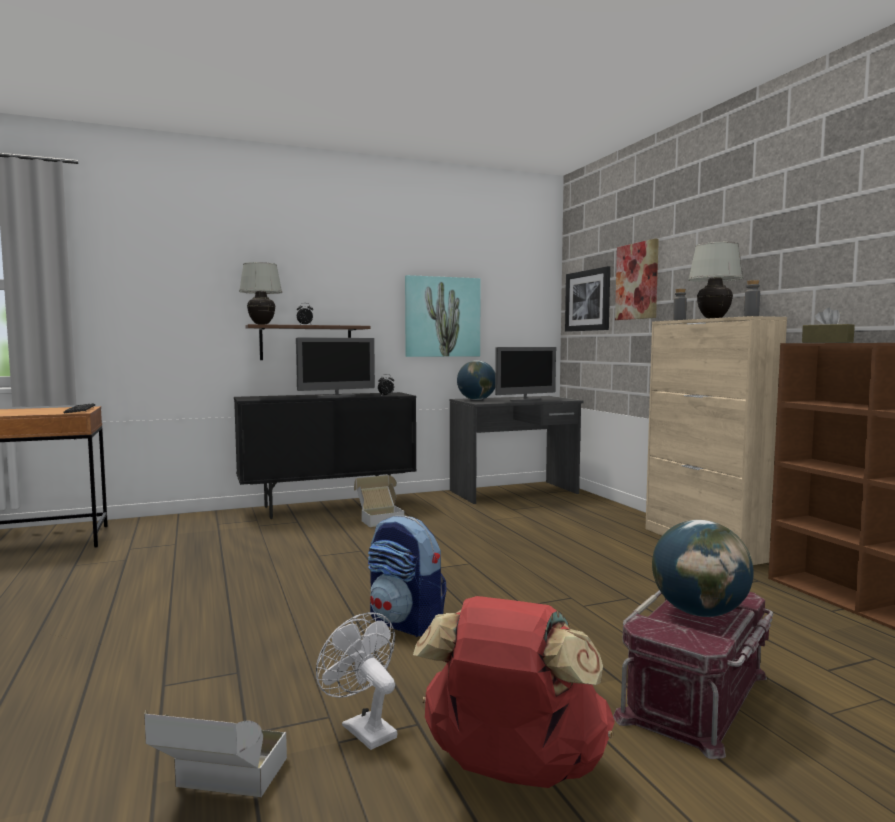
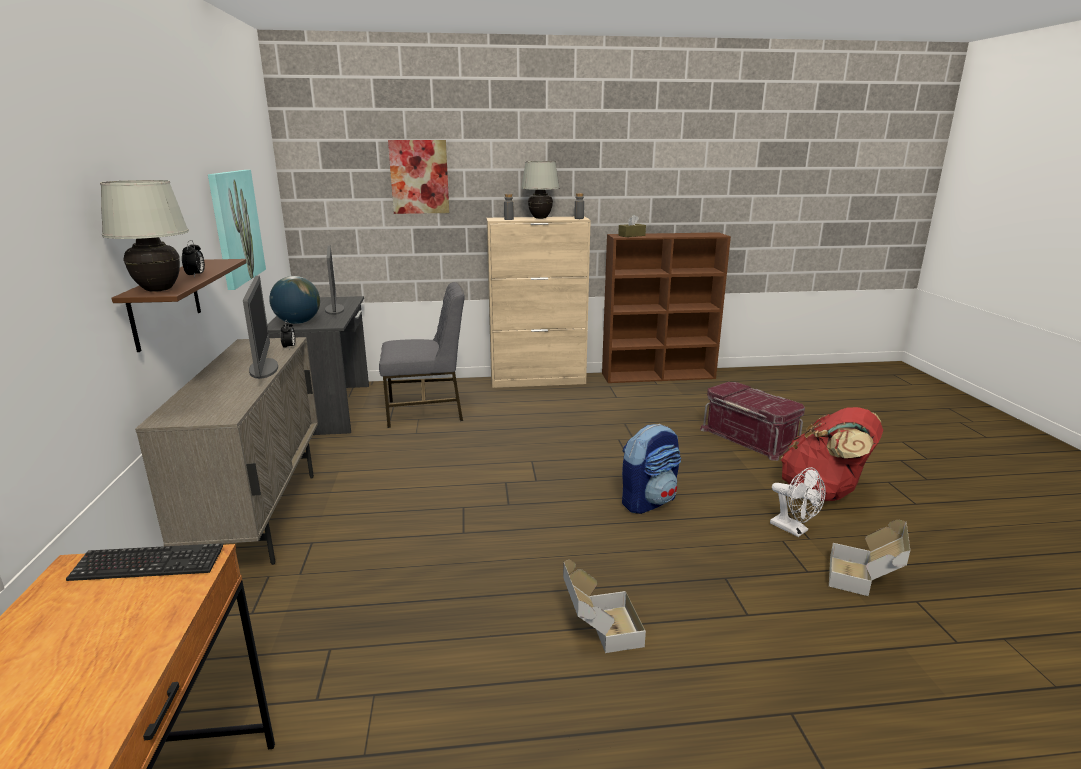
camera: 75 degrees left, 15 degrees up
black cabinet [234,392,417,519] -> beige cabinet [135,337,318,565]
white fan [316,612,397,750] -> white fan turned 105 degrees counterclockwise [770,467,826,537]
cardboard box [354,475,405,527] -> cardboard box moved to [563,560,646,653]
picture [565,266,610,332] -> none
globe [652,520,754,617] -> none
none -> grey chair [379,282,465,428]

